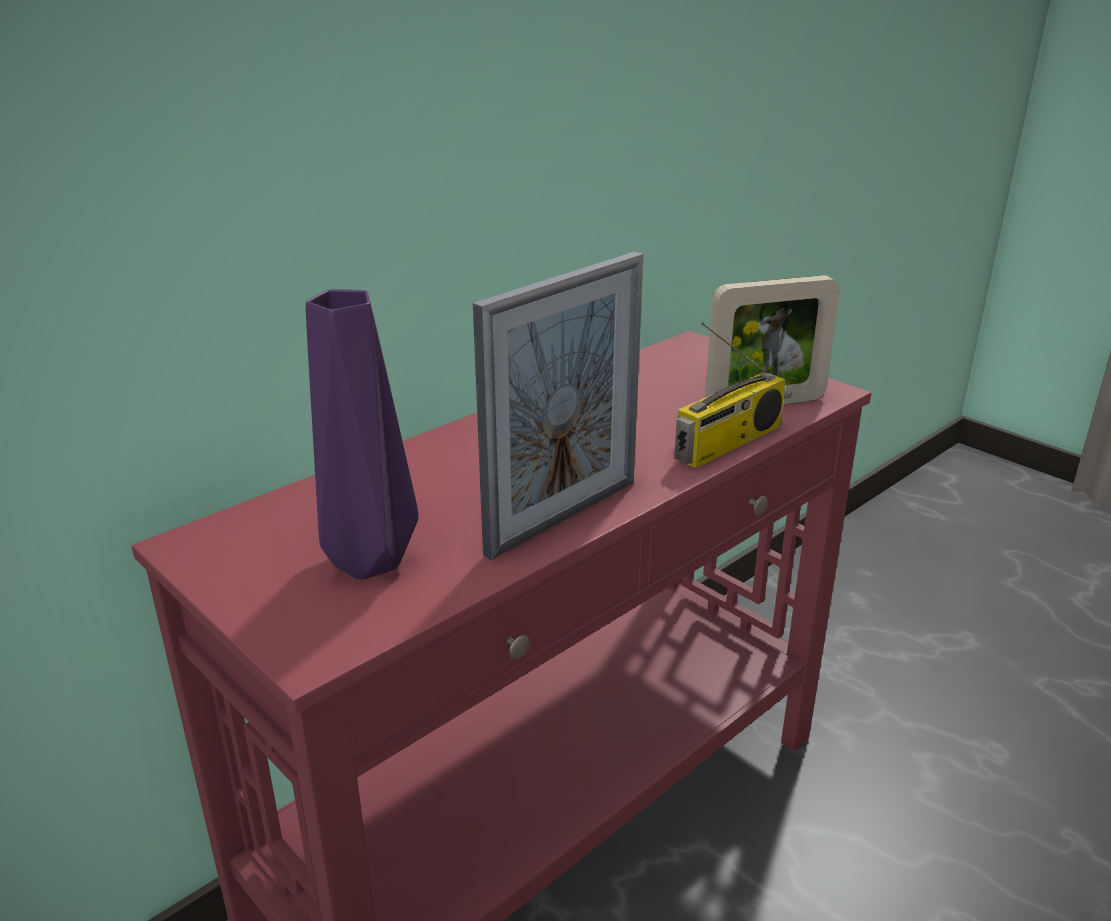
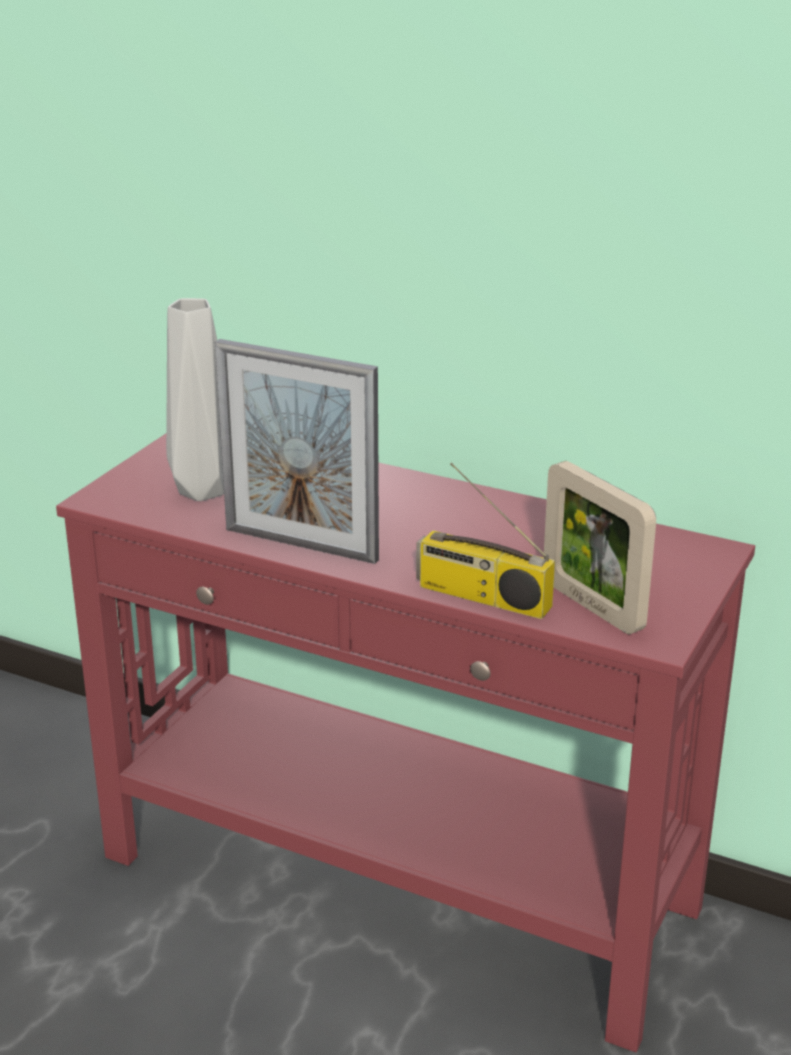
camera: 70 degrees right, 0 degrees up
purple vase [305,289,418,580] -> grey vase [166,298,224,501]

